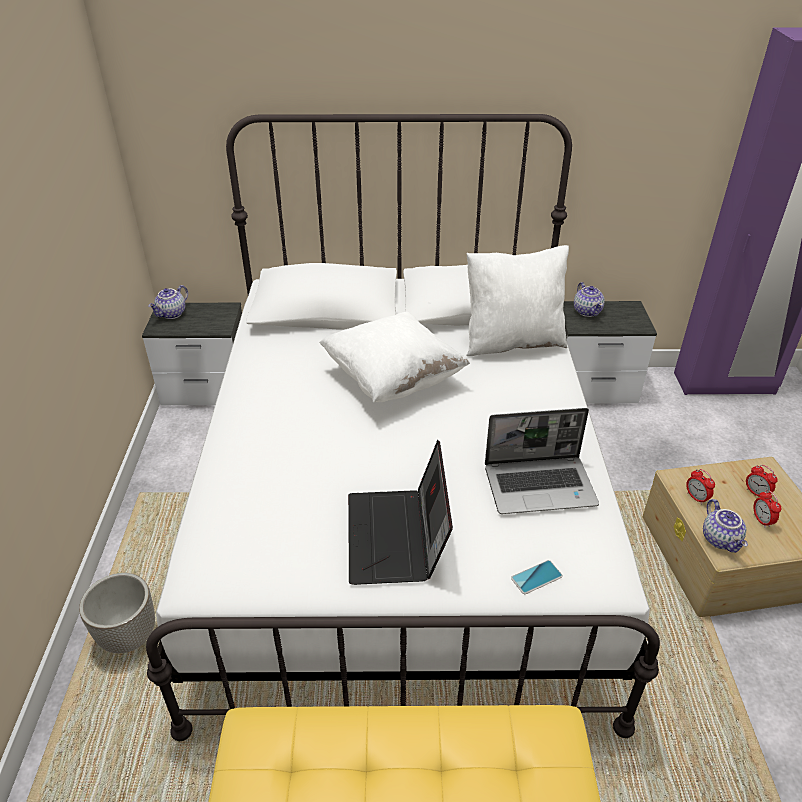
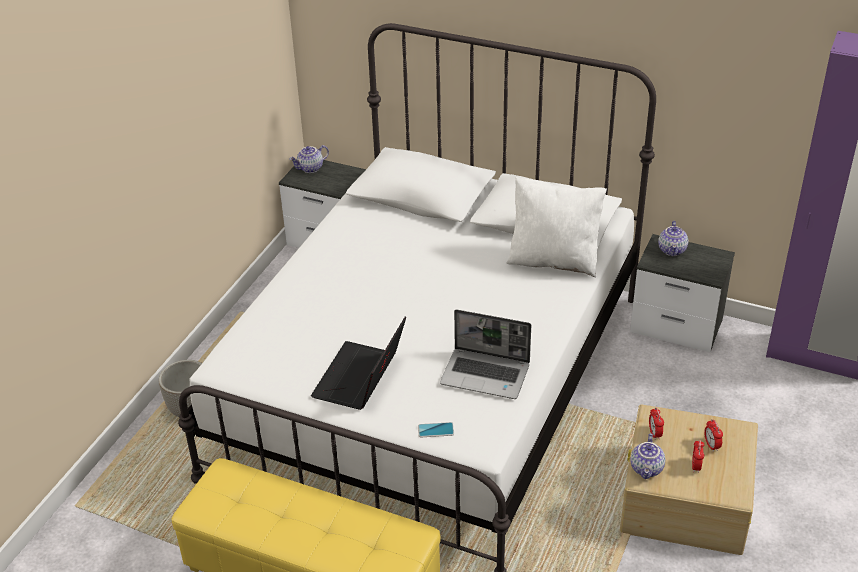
camera: 25 degrees right, 0 degrees up
white pillow [319,311,470,403] -> none

